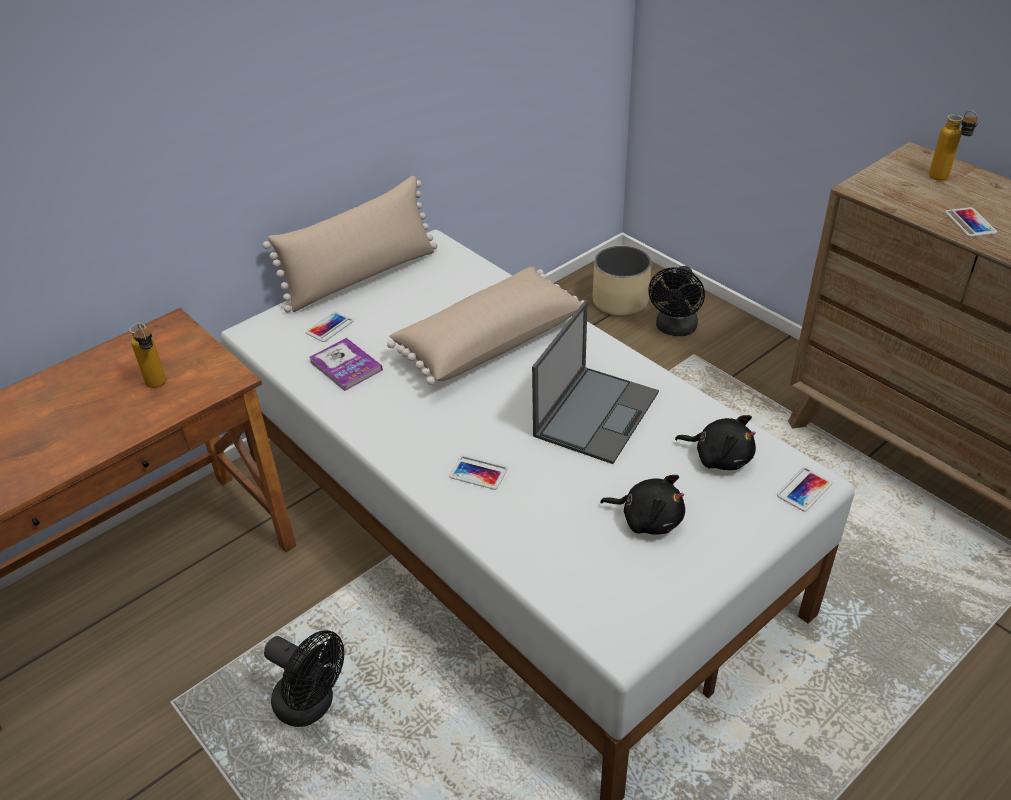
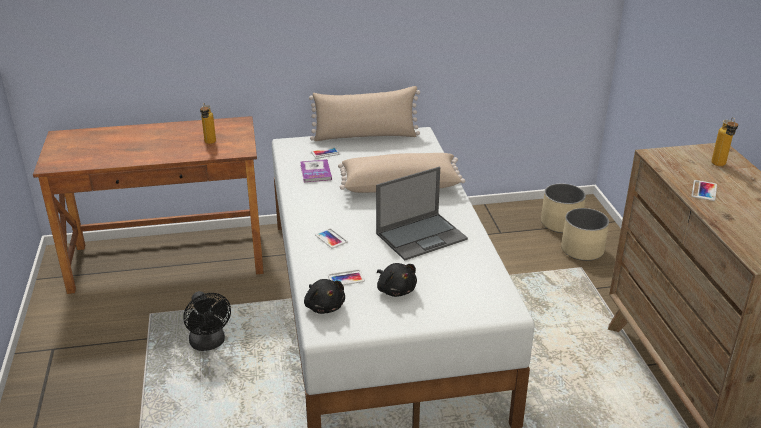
camera: 30 degrees right, 10 degrees down
black fan [648,266,705,336] -> beige planter [561,208,609,261]
black plush toy [675,415,756,470] -> black plush toy moved to [304,279,345,314]
phone [777,467,833,512] -> phone moved to [328,269,365,285]

